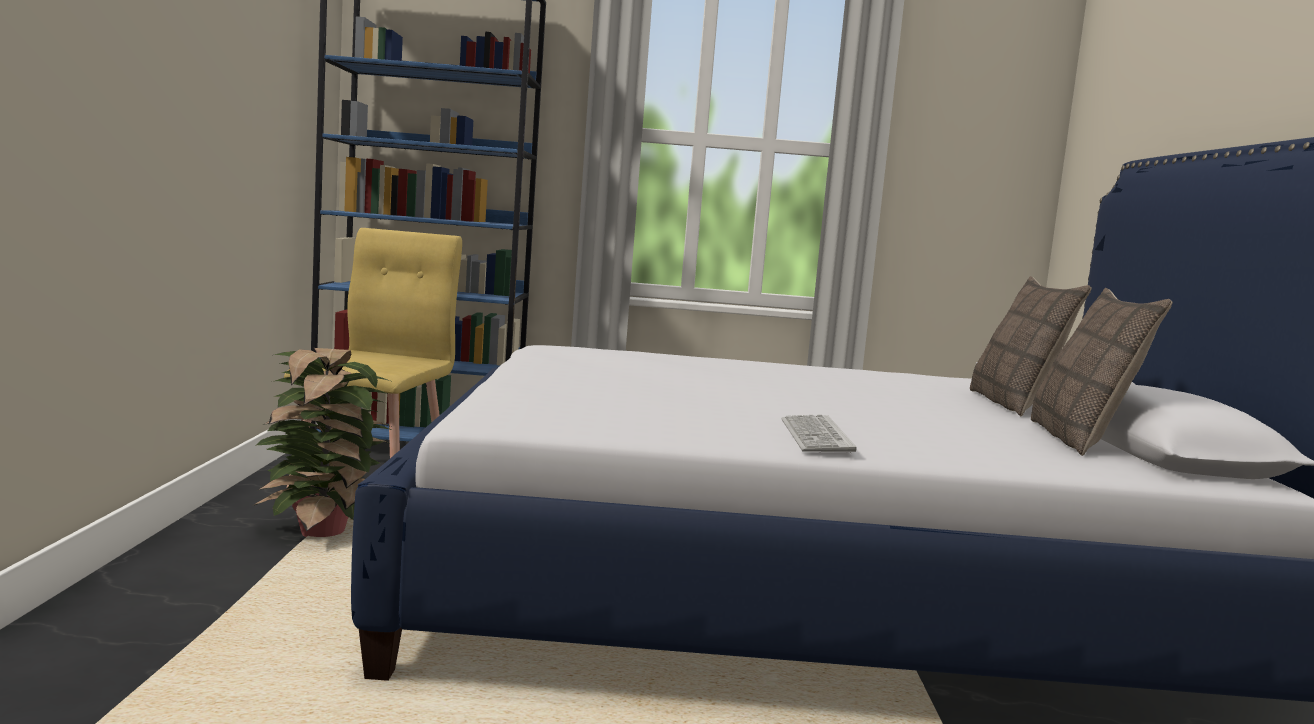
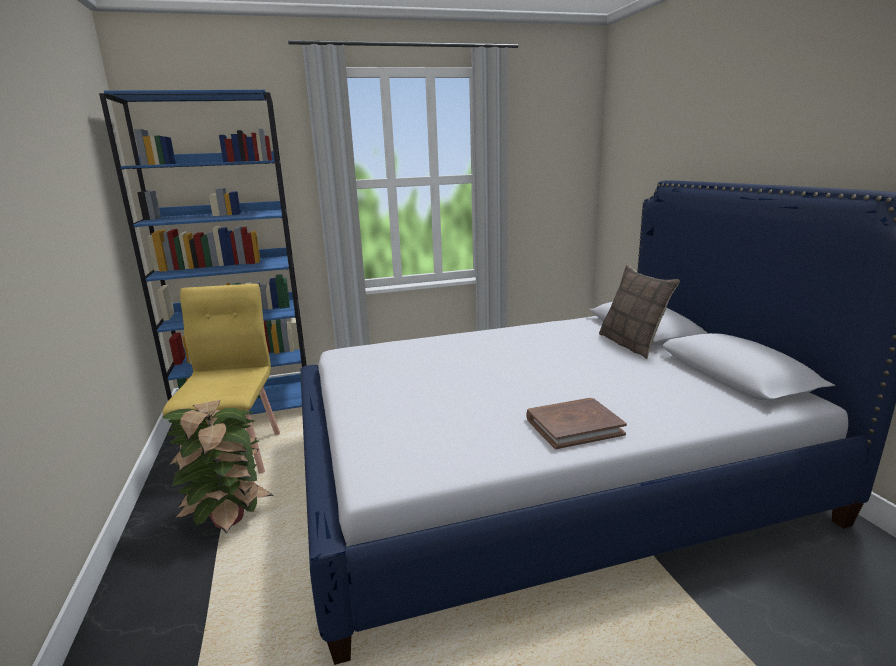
camera: 15 degrees left, 10 degrees up
keyboard [781,414,857,453] -> brown book [526,398,627,449]
pillow [1031,288,1173,456] -> none

